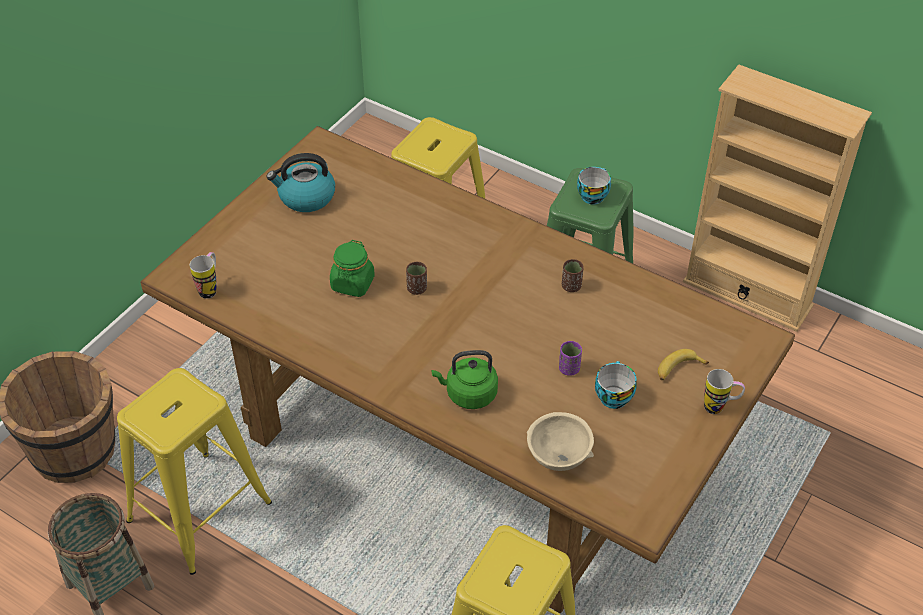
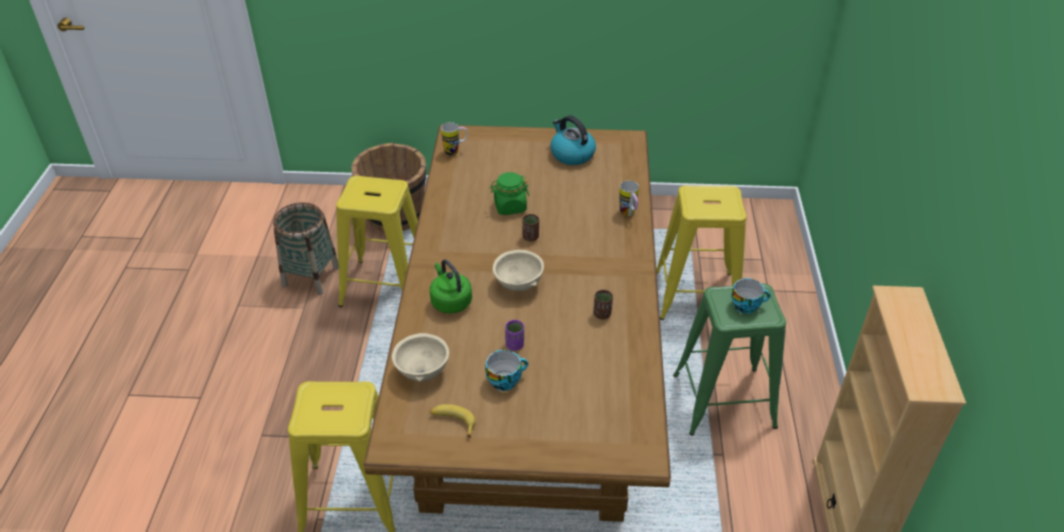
camera: 60 degrees right, 5 degrees down
banana [658,349,709,380] -> banana moved to [430,404,476,438]
mug [704,369,745,414] -> mug moved to [619,181,639,216]
none -> beige bowl [493,250,544,291]

